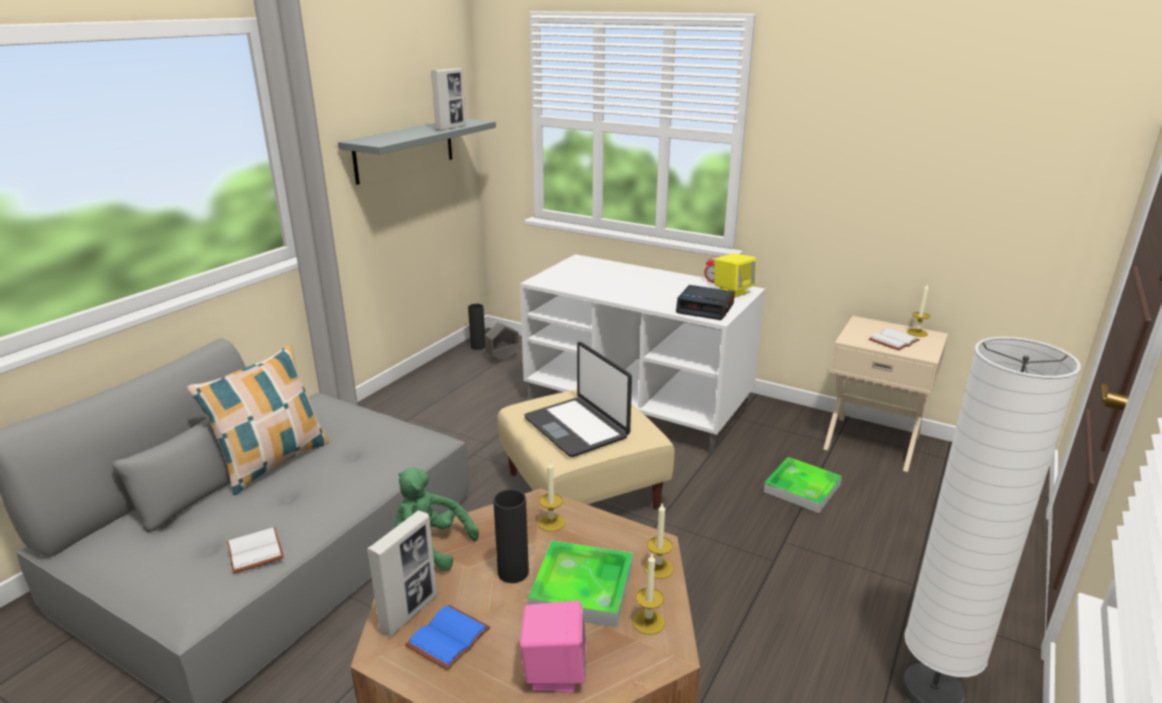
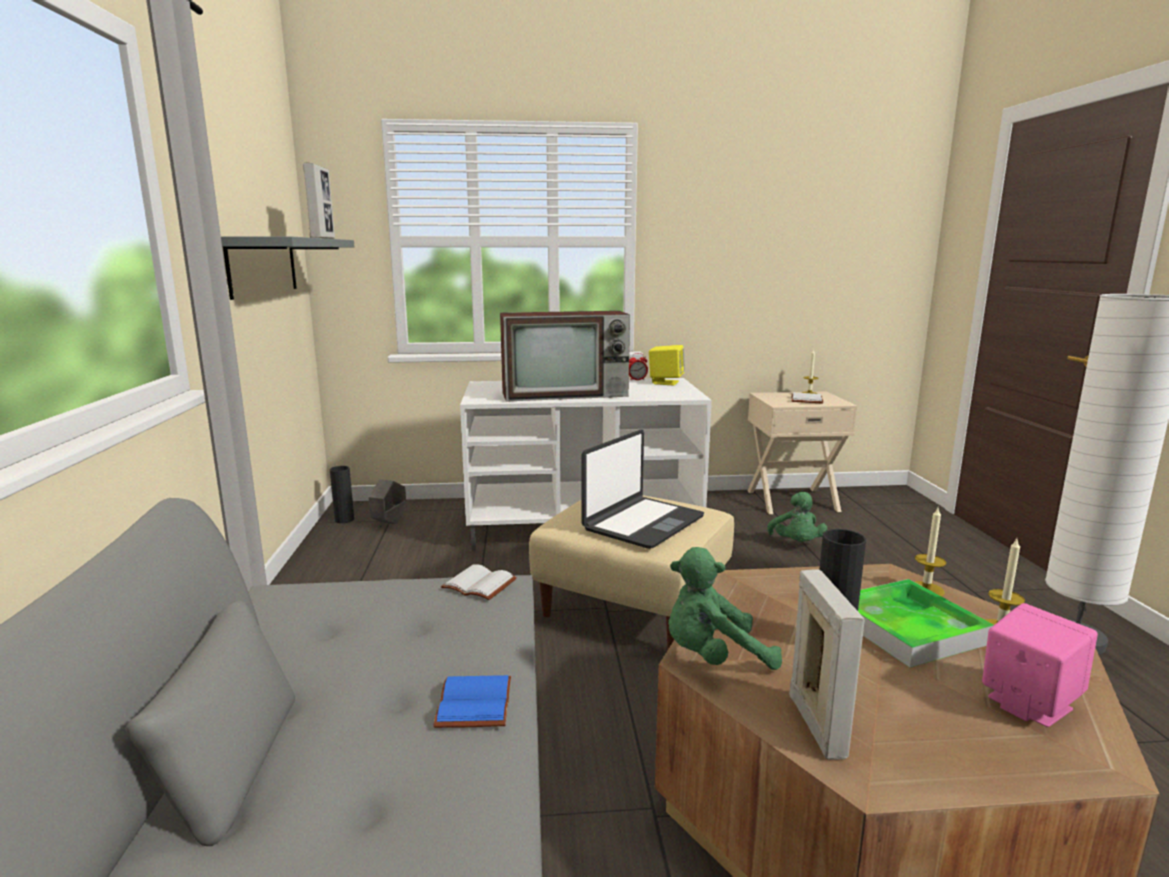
camera: 35 degrees left, 10 degrees down
pillow [187,345,329,495] -> none
white book [227,527,284,573] -> white book moved to [441,564,517,600]
blue book [405,605,490,670] -> blue book moved to [433,675,511,728]
laptop [524,342,632,457] -> laptop turned 75 degrees counterclockwise [582,429,704,549]
candle [538,461,565,532] -> none
alarm clock [676,285,735,320] -> none
tray [763,457,842,513] -> green plush toy [767,492,828,542]
none -> television [500,311,630,402]

